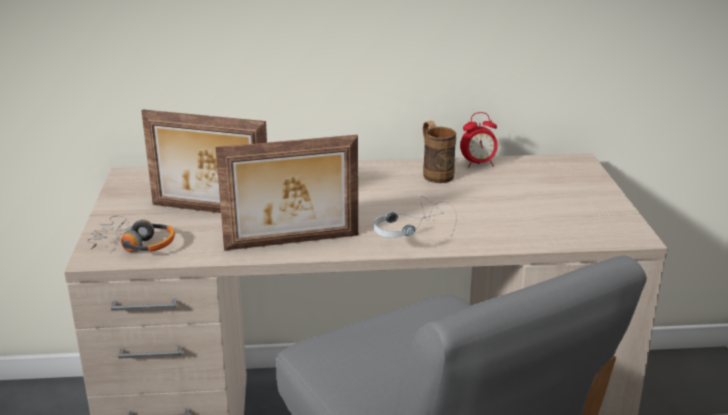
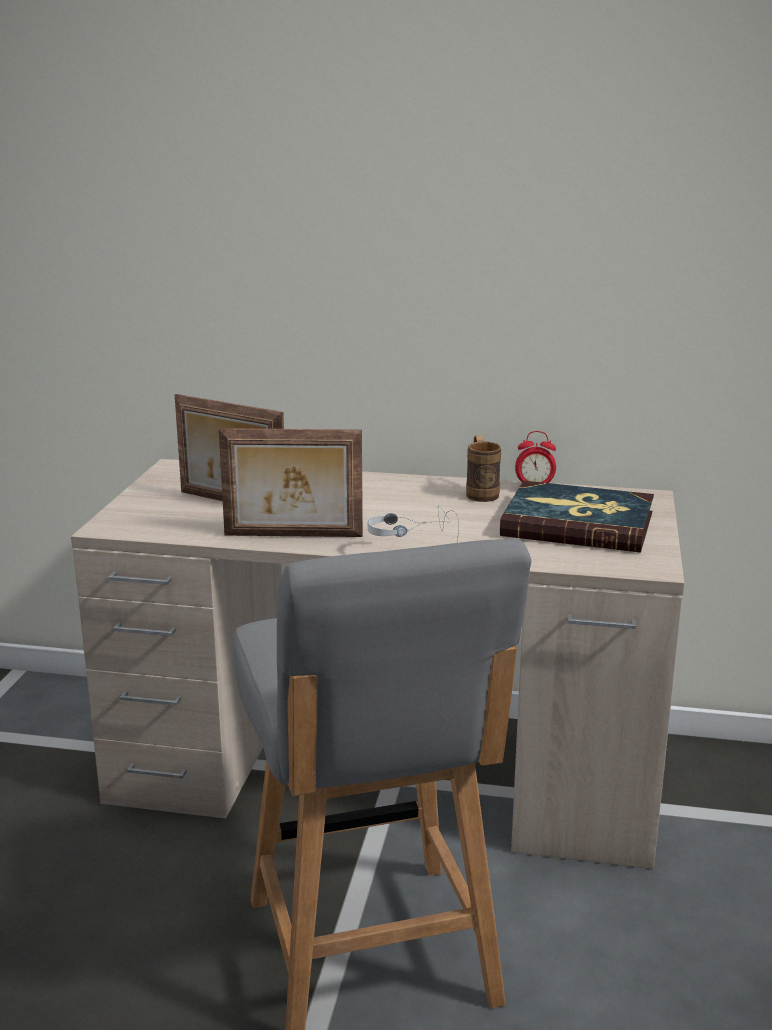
camera: 15 degrees right, 5 degrees down
headphones [87,215,175,252] -> none
none -> book [500,481,654,553]

